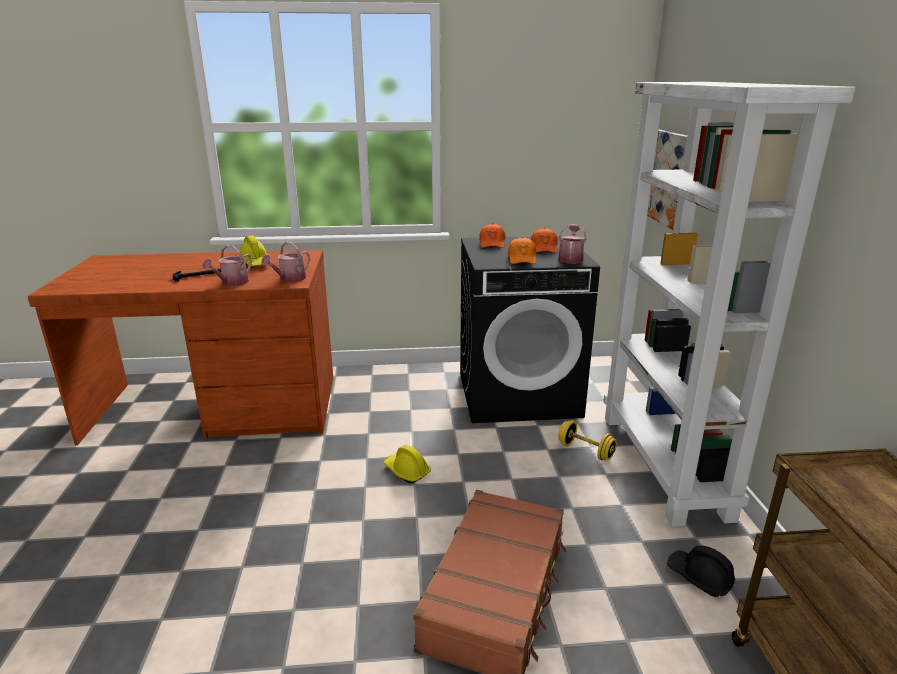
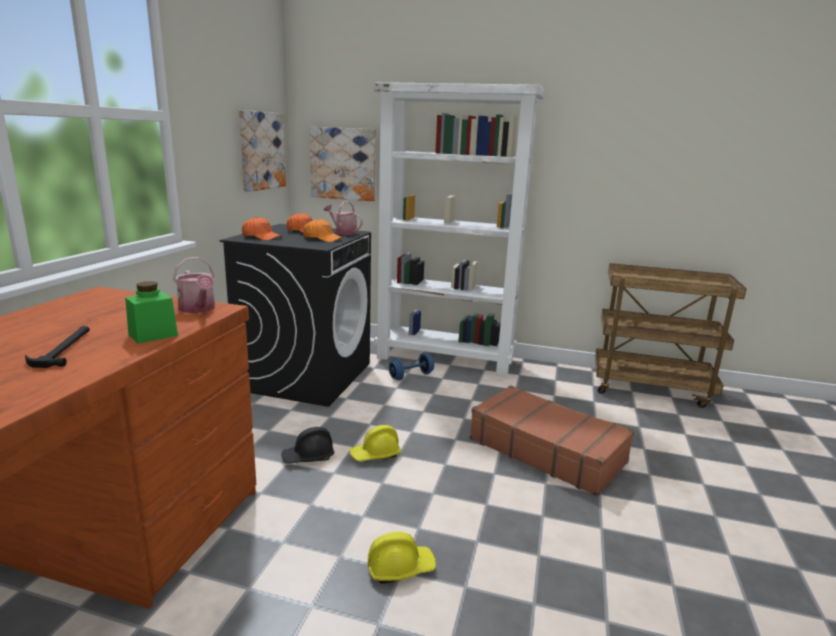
camera: 70 degrees left, 5 degrees down
watering can [202,245,252,286] -> green jar [125,281,178,344]
yellow hard hat [238,236,271,266] -> yellow hard hat moved to [368,532,436,584]
yellow dumbbell [558,420,617,460] -> blue dumbbell [389,353,434,380]
black hard hat [667,545,735,597] -> black hard hat moved to [281,427,334,464]
none -> picture [239,110,286,192]

